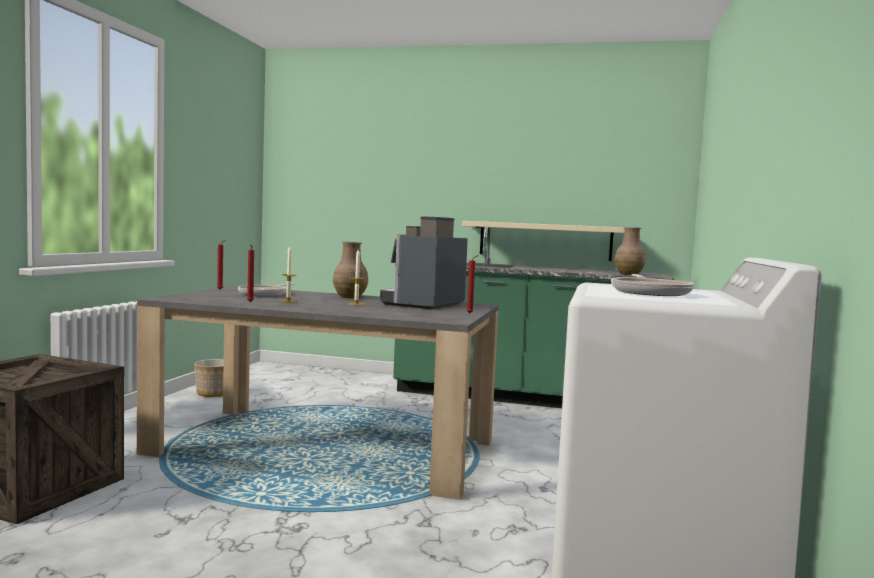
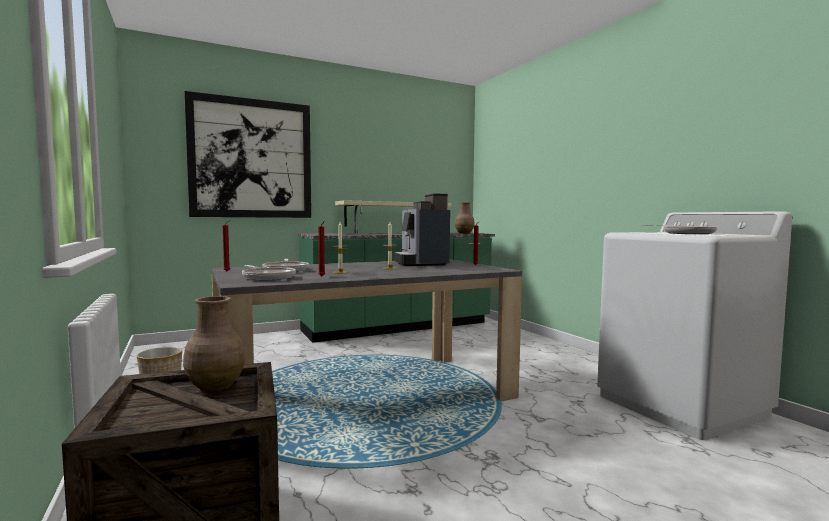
camera: 40 degrees left, 0 degrees up
brown vase [333,242,368,298] -> brown vase moved to [183,296,245,392]
none -> picture [185,91,311,218]
none -> frying pan [242,265,296,280]

